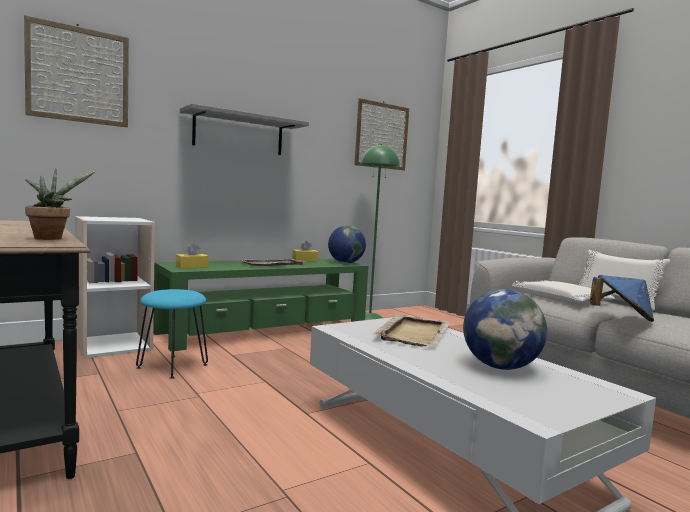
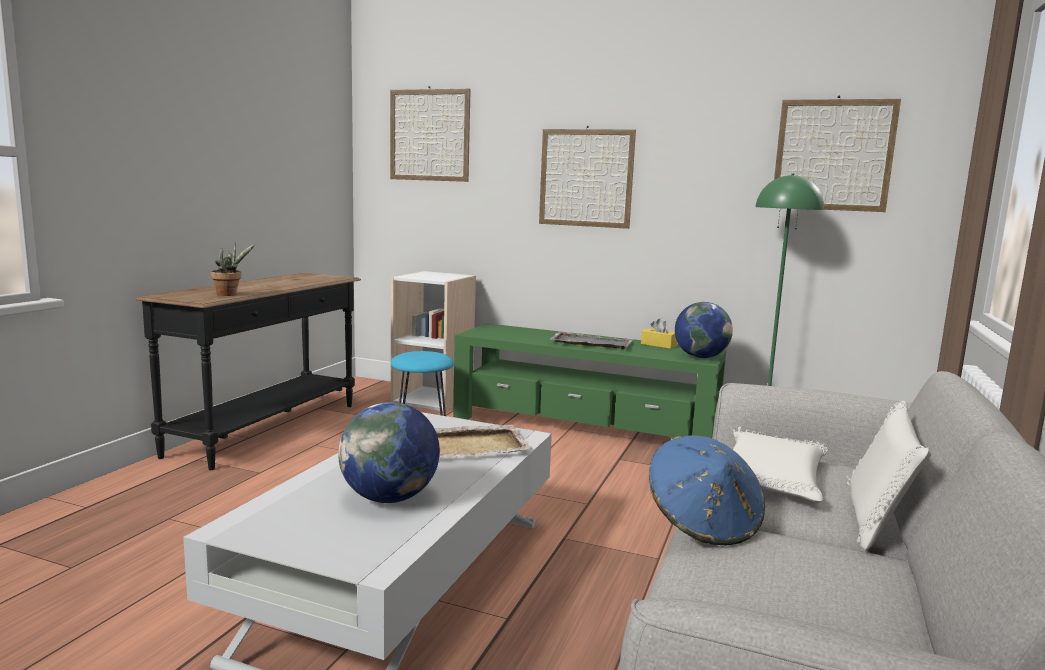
camera: 55 degrees right, 5 degrees up
yellow tissue box [176,244,209,269] -> none
grey shelf [180,104,309,155] -> picture [539,126,636,229]

